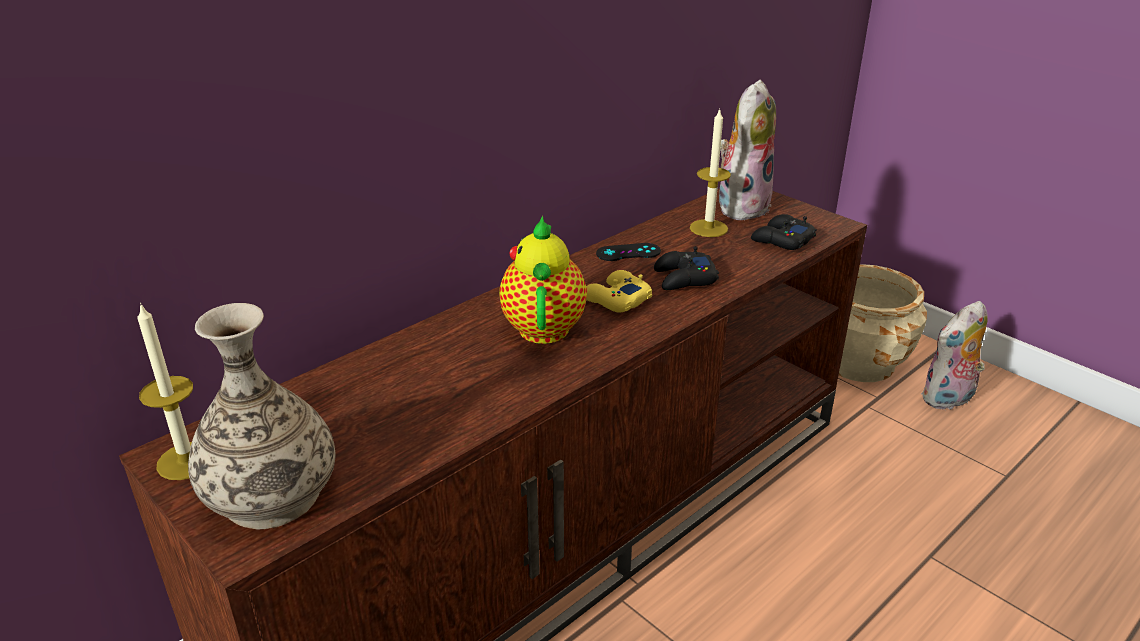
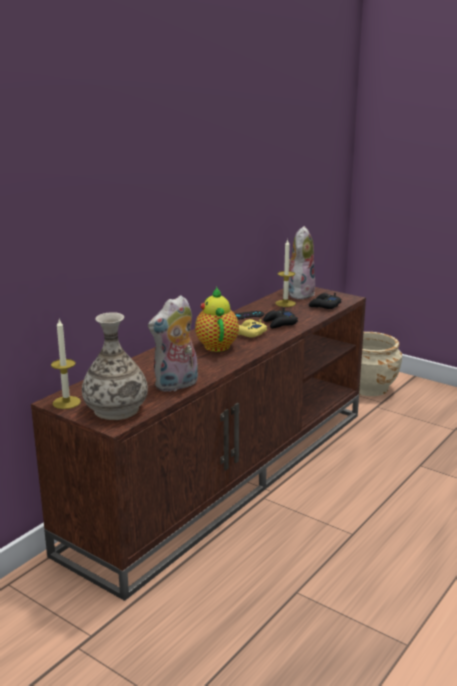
camera: 10 degrees left, 10 degrees down
plush toy [921,301,988,411] -> plush toy moved to [148,295,198,392]

